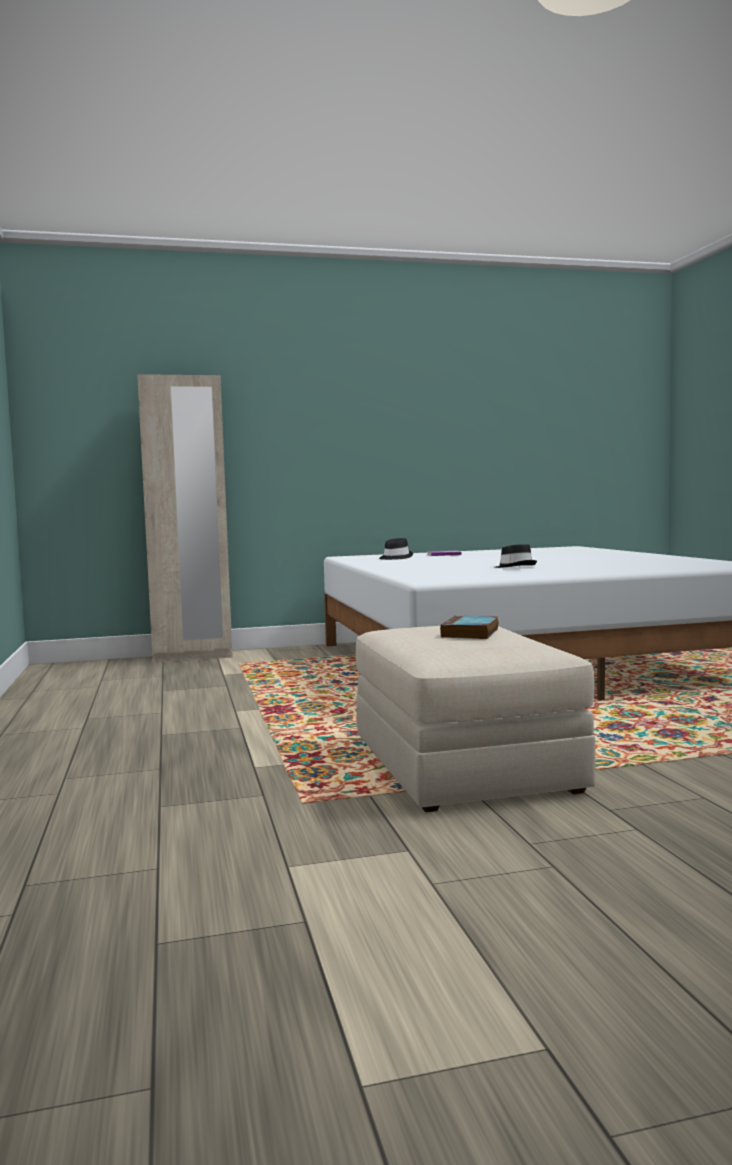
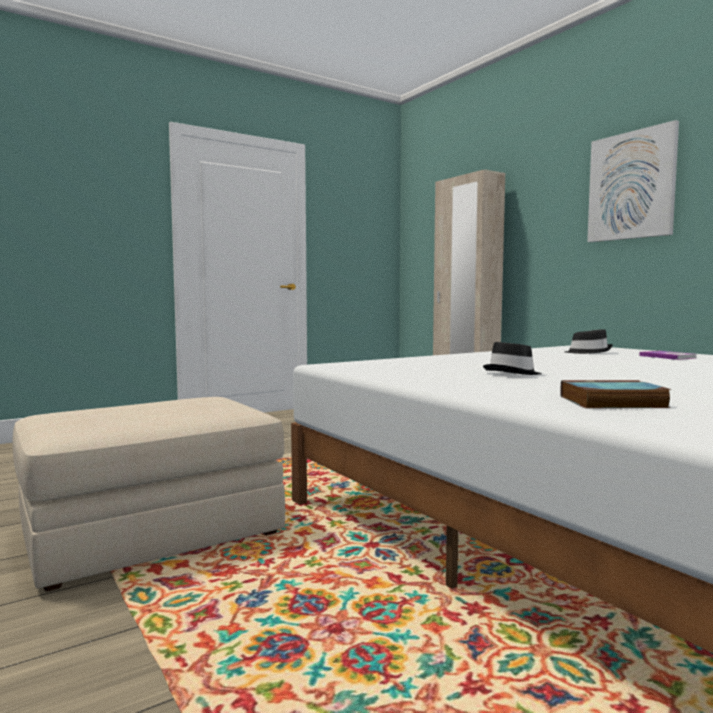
camera: 70 degrees right, 0 degrees up
book [440,616,499,639] -> book moved to [561,380,672,408]
none -> picture [587,120,679,242]

